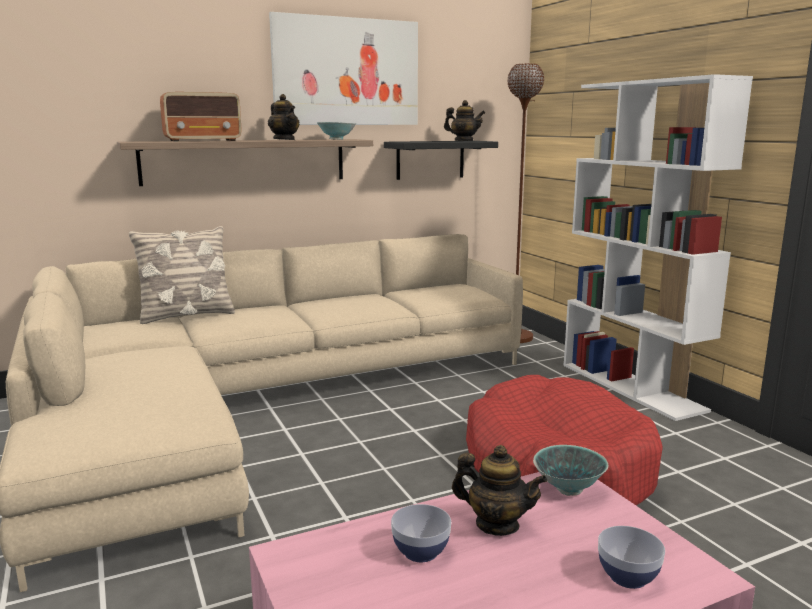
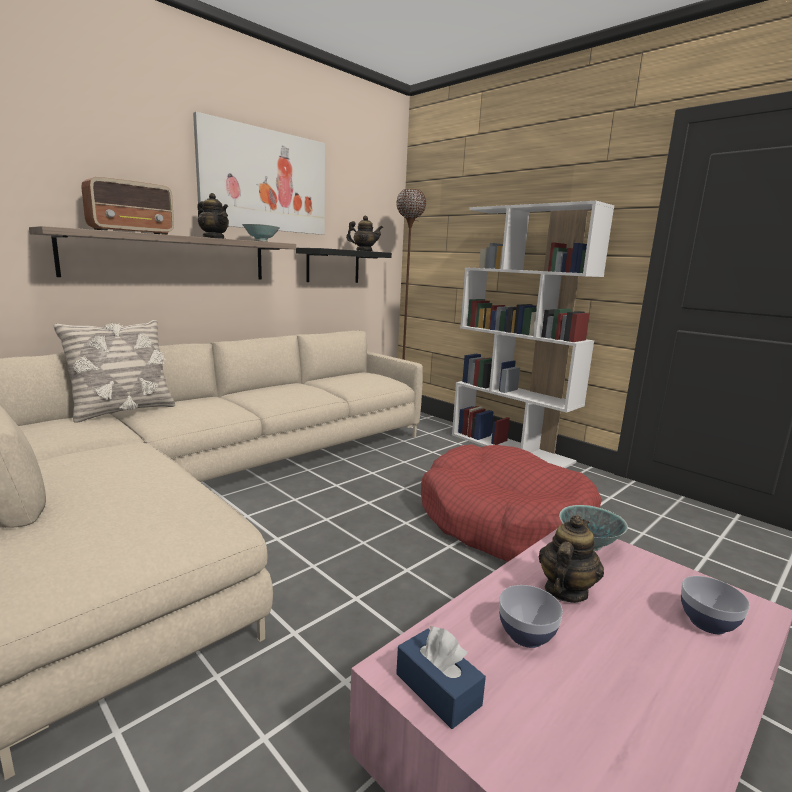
camera: 20 degrees left, 0 degrees up
teapot [452,445,547,536] -> teapot turned 60 degrees counterclockwise [539,515,604,603]
none -> blue tissue box [396,626,486,729]

